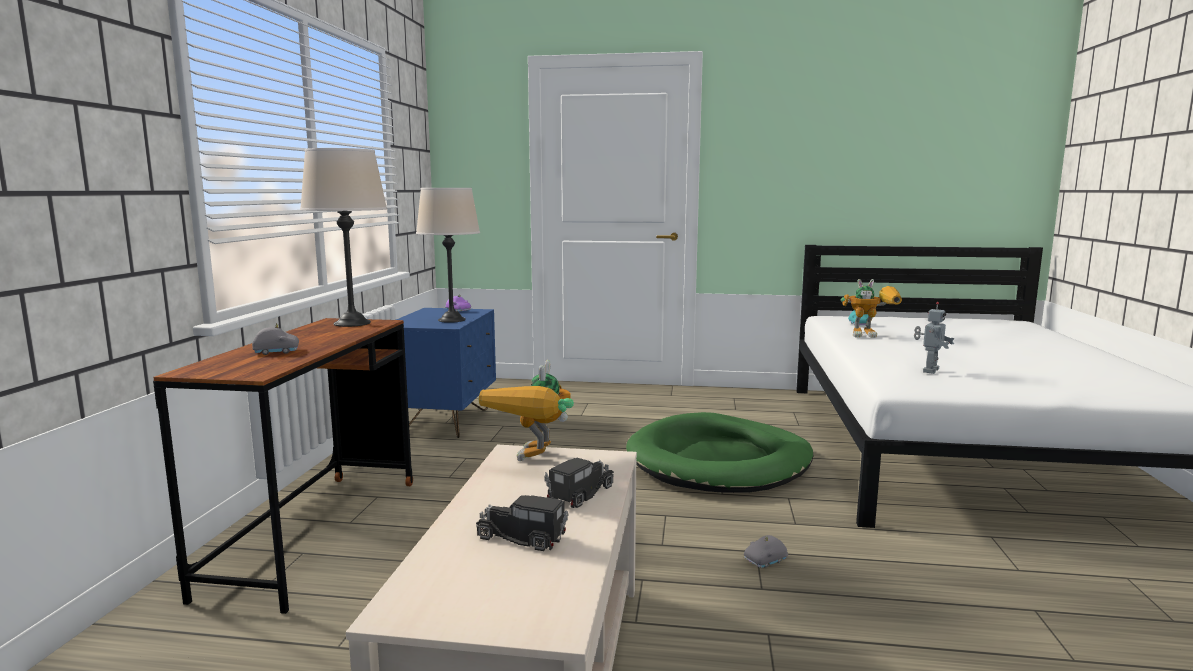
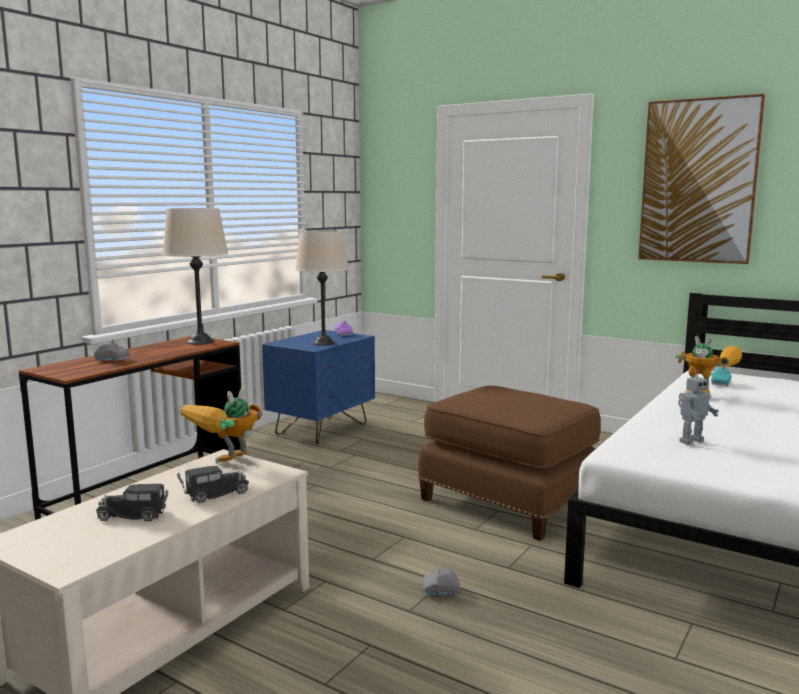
camera: 25 degrees right, 0 degrees up
toy truck [476,495,569,551] -> toy truck turned 45 degrees counterclockwise [96,484,169,521]
green dog bed [626,412,813,493] -> brown ottoman [418,386,601,541]
none -> picture [638,94,765,264]

